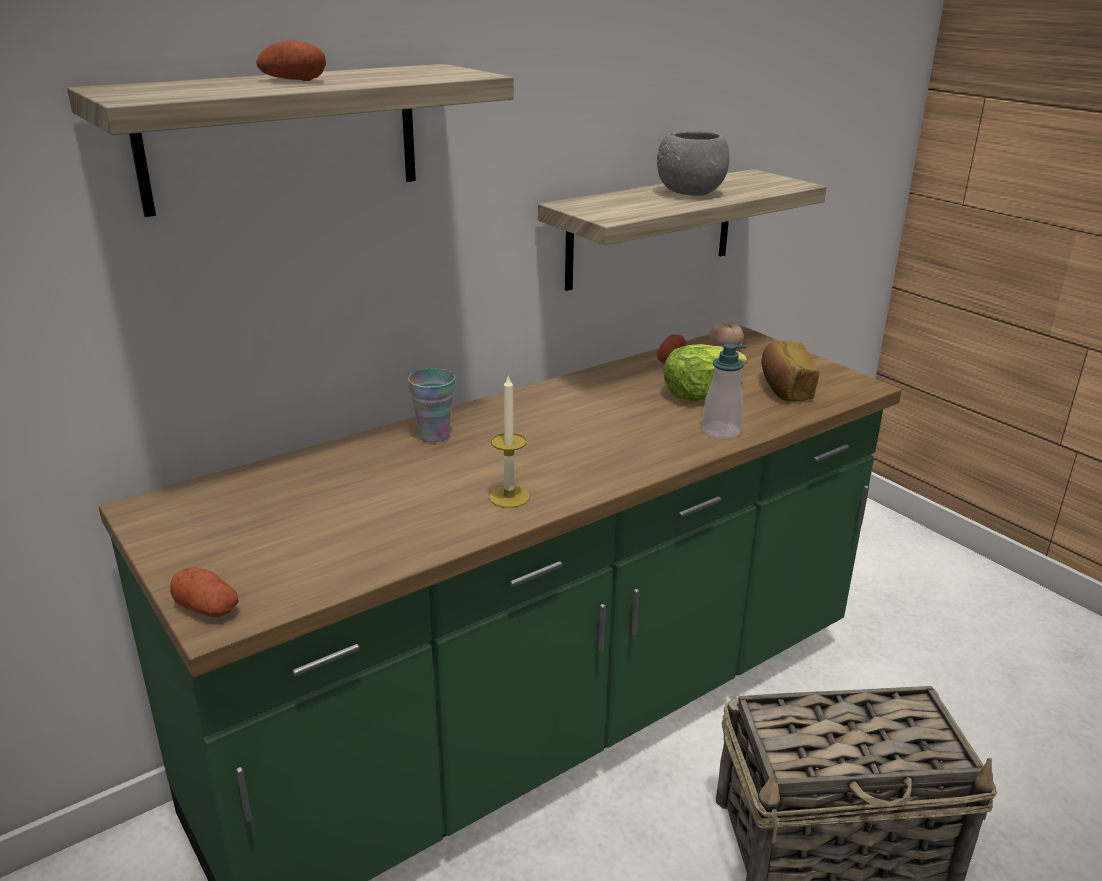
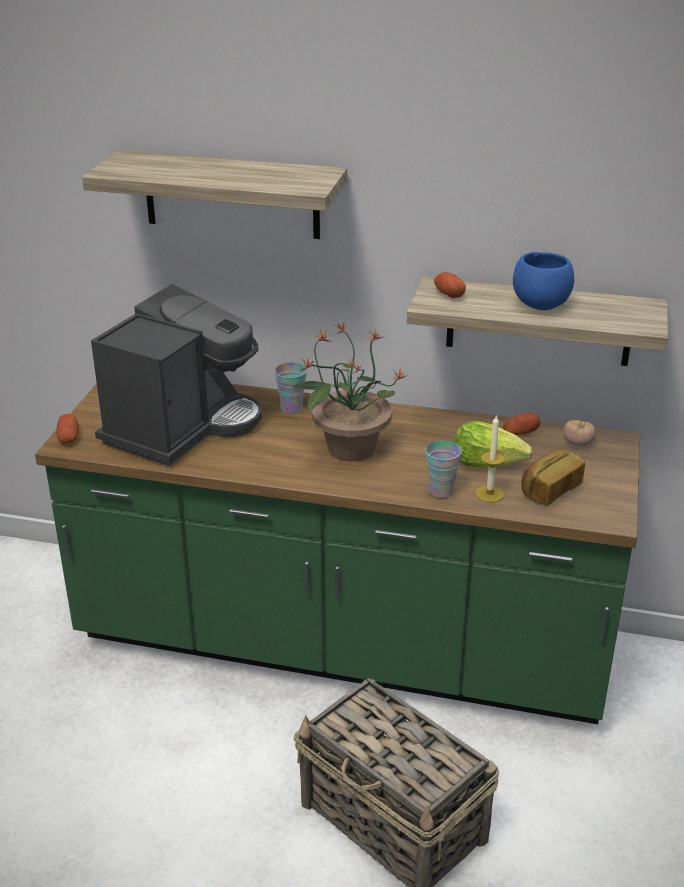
camera: 50 degrees right, 5 degrees up
potato [256,40,326,81] -> potato moved to [434,272,466,298]
candle [489,376,530,508] -> candle moved to [476,414,505,503]
grey bowl [657,131,729,196] -> blue bowl [513,252,574,310]
soap dispenser [702,344,747,439] -> cup [426,441,462,498]
none -> coffee machine [91,284,262,466]
none -> potted plant [292,323,408,462]

